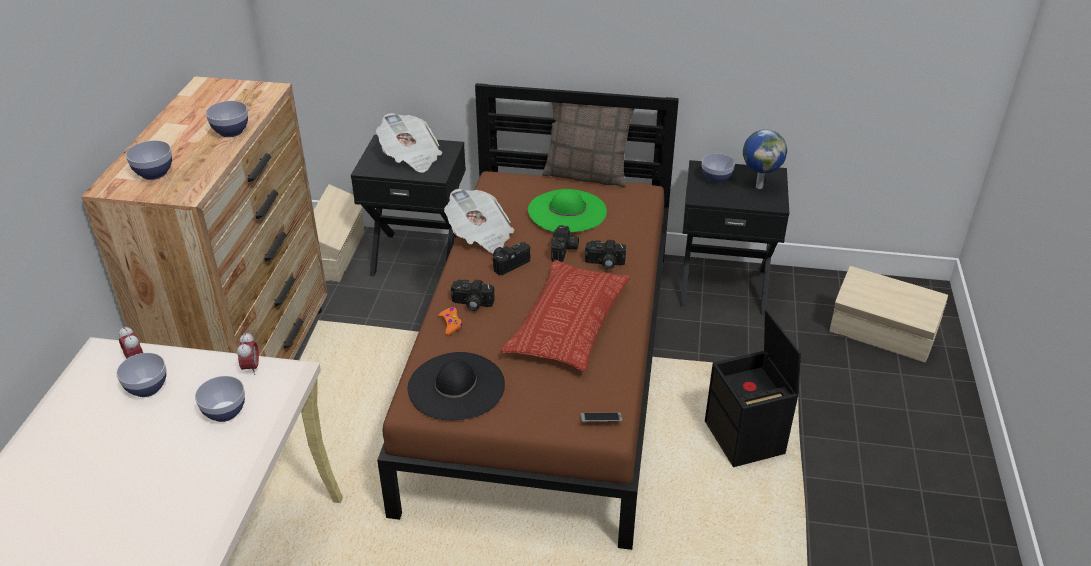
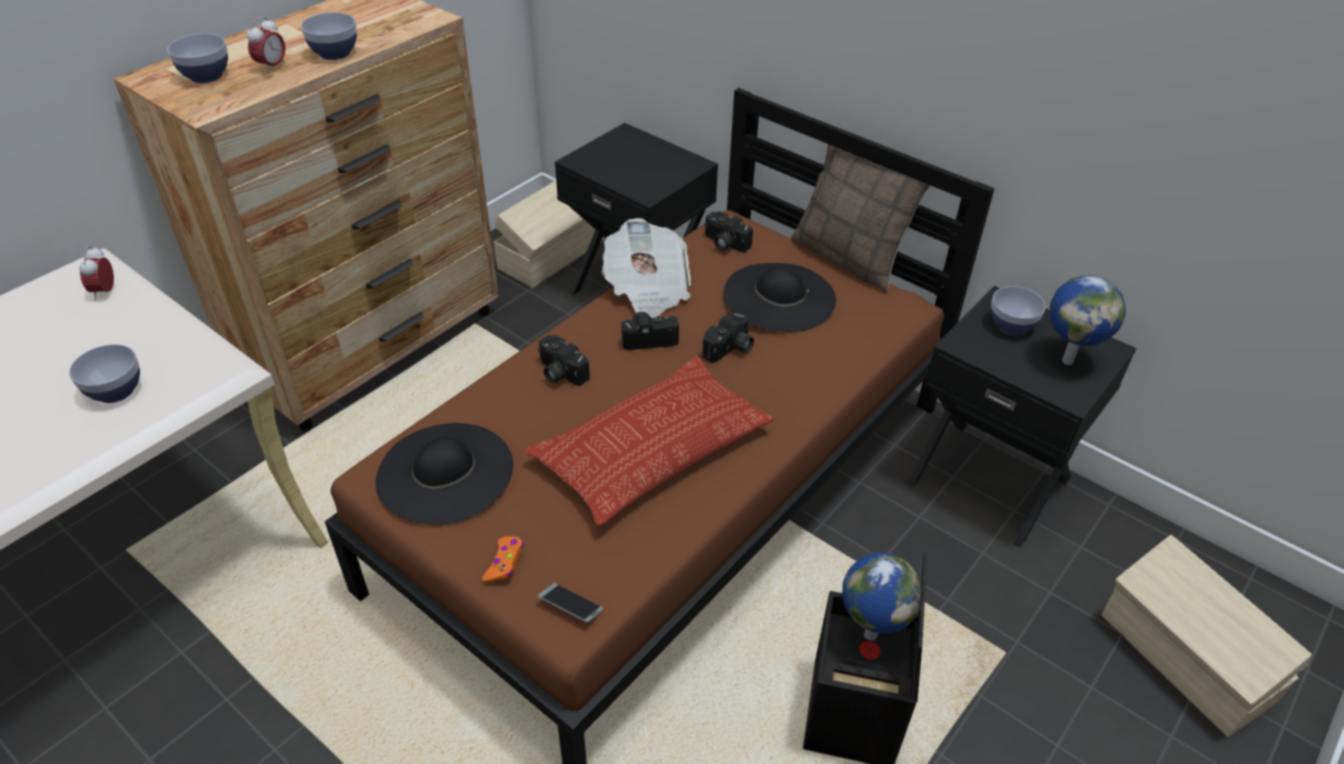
camera: 30 degrees right, 5 degrees up
bowl [116,353,166,397] -> none
alarm clock [237,332,259,375] -> alarm clock moved to [247,16,286,73]
newspaper [376,113,442,173] -> none
orange game controller [438,307,462,335] -> orange game controller moved to [482,536,524,583]
green hat [528,189,607,232] -> black hat [724,263,836,332]
camera [585,240,626,269] -> camera moved to [704,211,753,253]
none -> globe [842,553,921,641]

